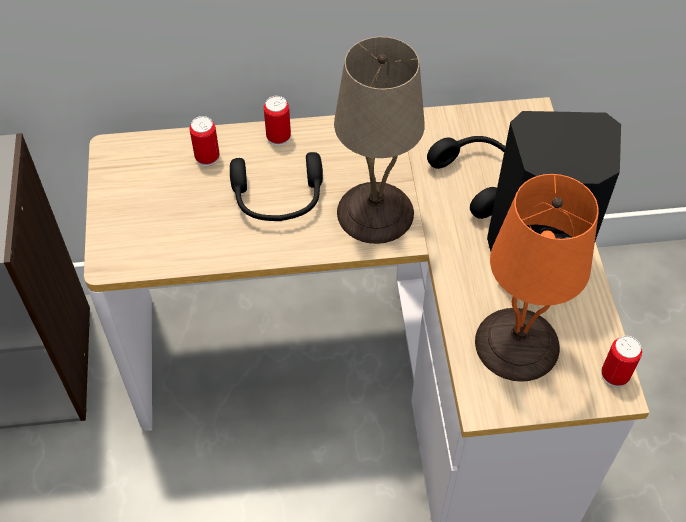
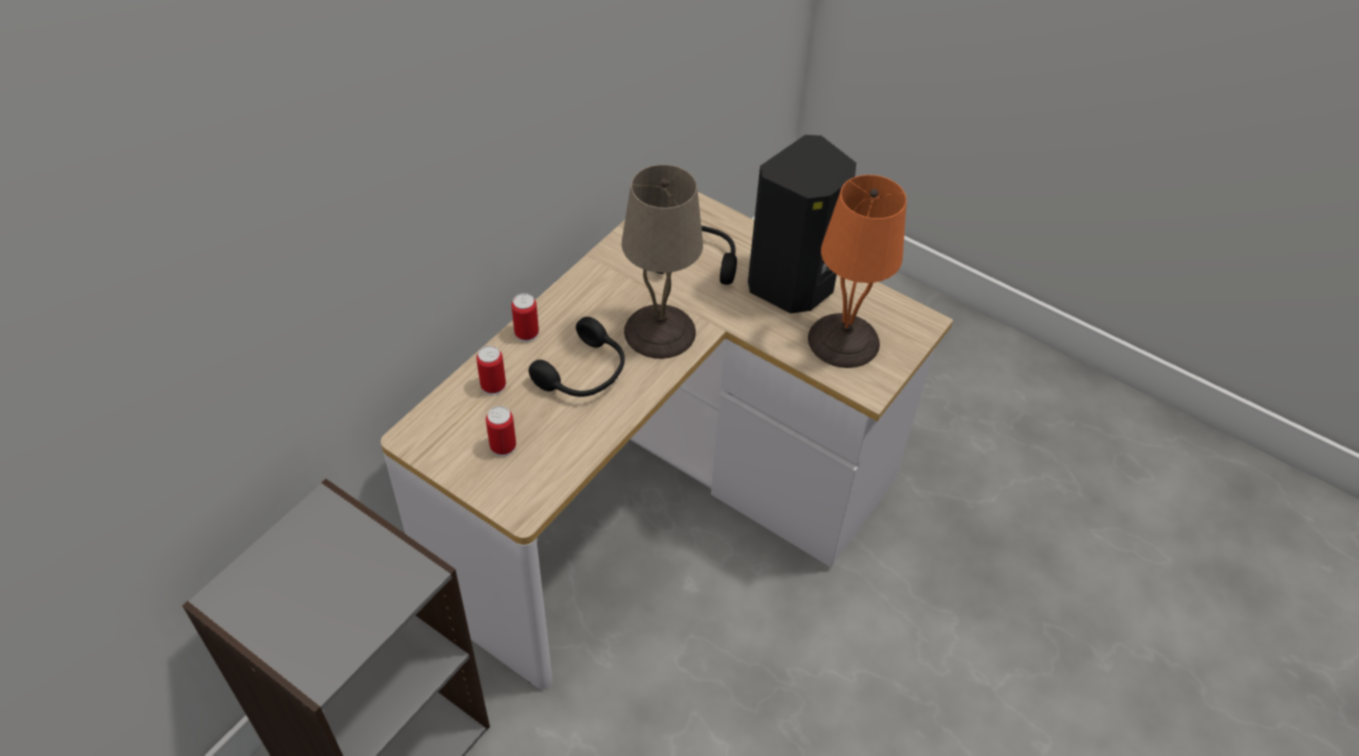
camera: 50 degrees left, 5 degrees down
can [602,336,642,387] -> can moved to [486,406,516,457]

